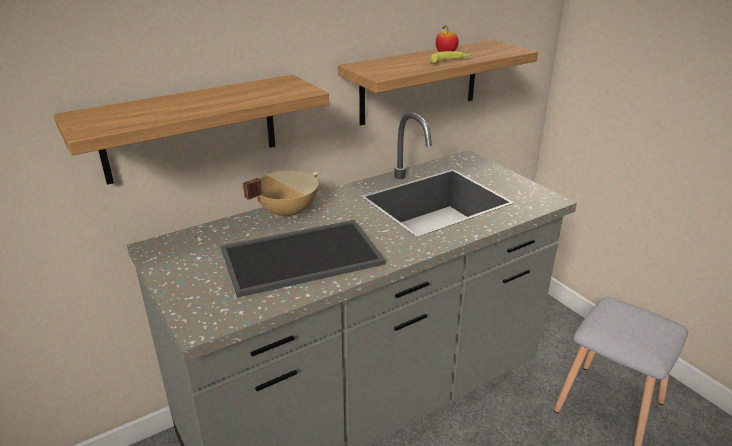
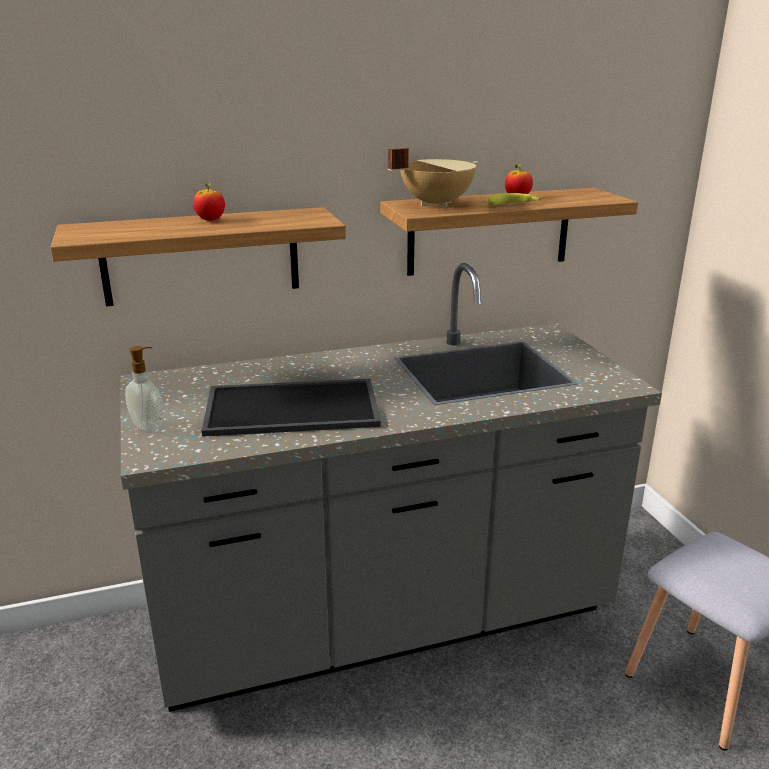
camera: 15 degrees right, 5 degrees down
beige cooking pot [243,170,318,218] -> beige cooking pot moved to [388,148,478,208]
none -> soap dispenser [125,346,163,432]
none -> apple [193,182,225,221]

